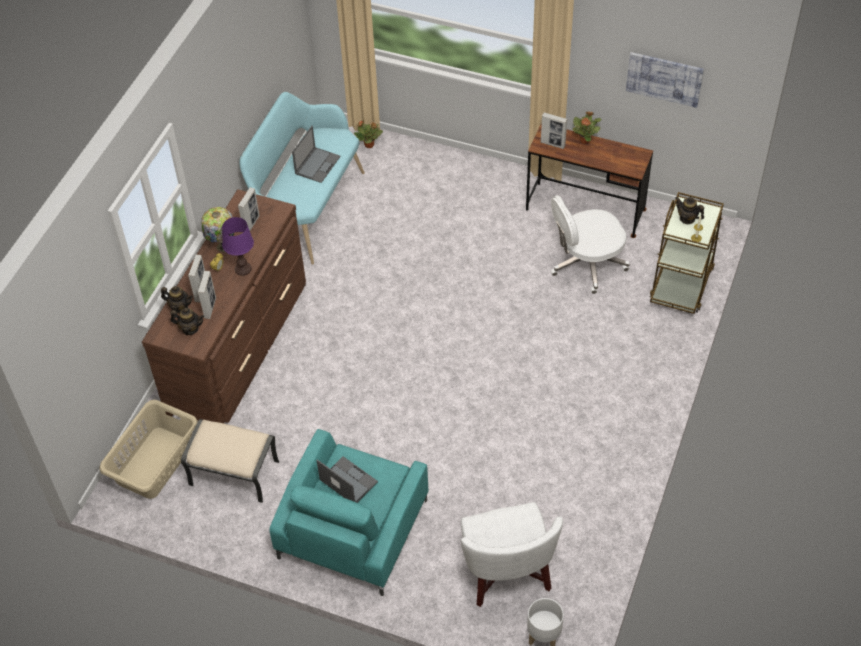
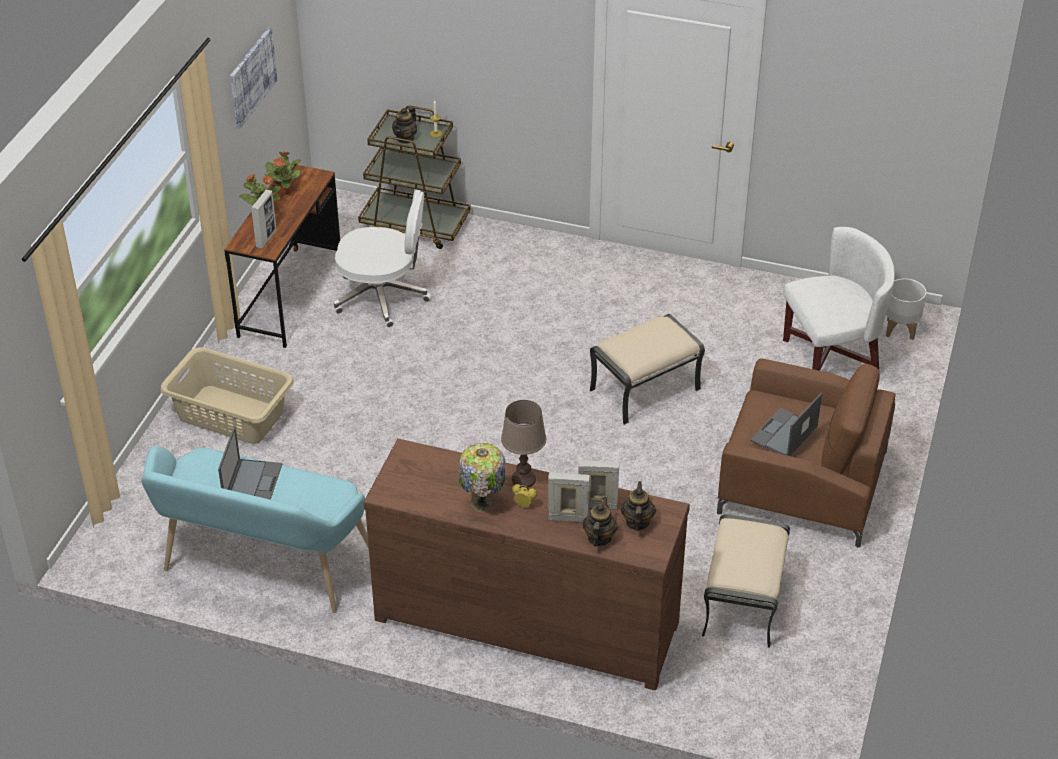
camera: 95 degrees left, 10 degrees down
beige laundry basket [99,400,198,499] -> beige laundry basket moved to [160,348,294,444]
purple table lamp [222,217,254,276] -> brown table lamp [501,400,546,487]
picture frame [238,187,260,231] -> none
turquoise armchair [269,429,429,596] -> brown armchair [717,358,895,548]
laptop [292,126,341,183] -> laptop turned 75 degrees clockwise [218,426,282,500]
potted plant [354,120,383,148] -> potted plant moved to [264,151,301,195]
white office chair [551,195,630,294] -> white office chair turned 60 degrees counterclockwise [334,190,432,328]
none -> beige ottoman [590,314,705,425]

